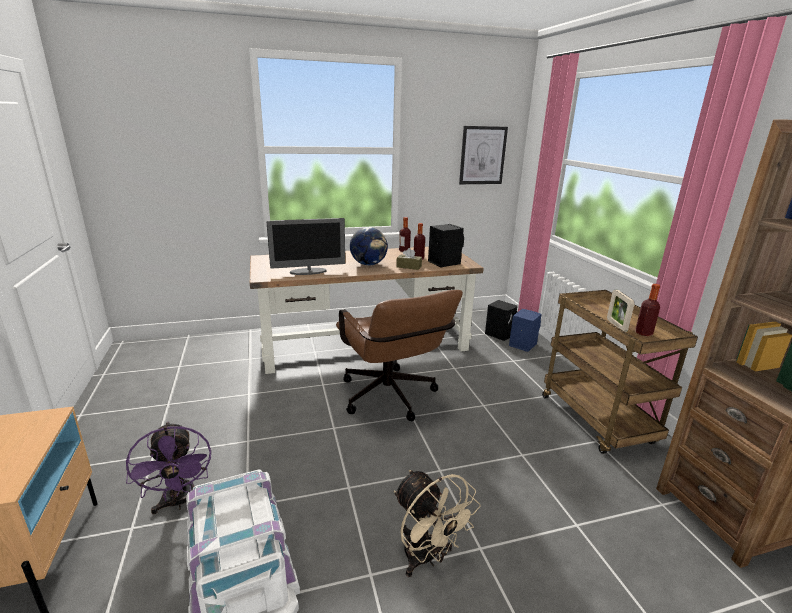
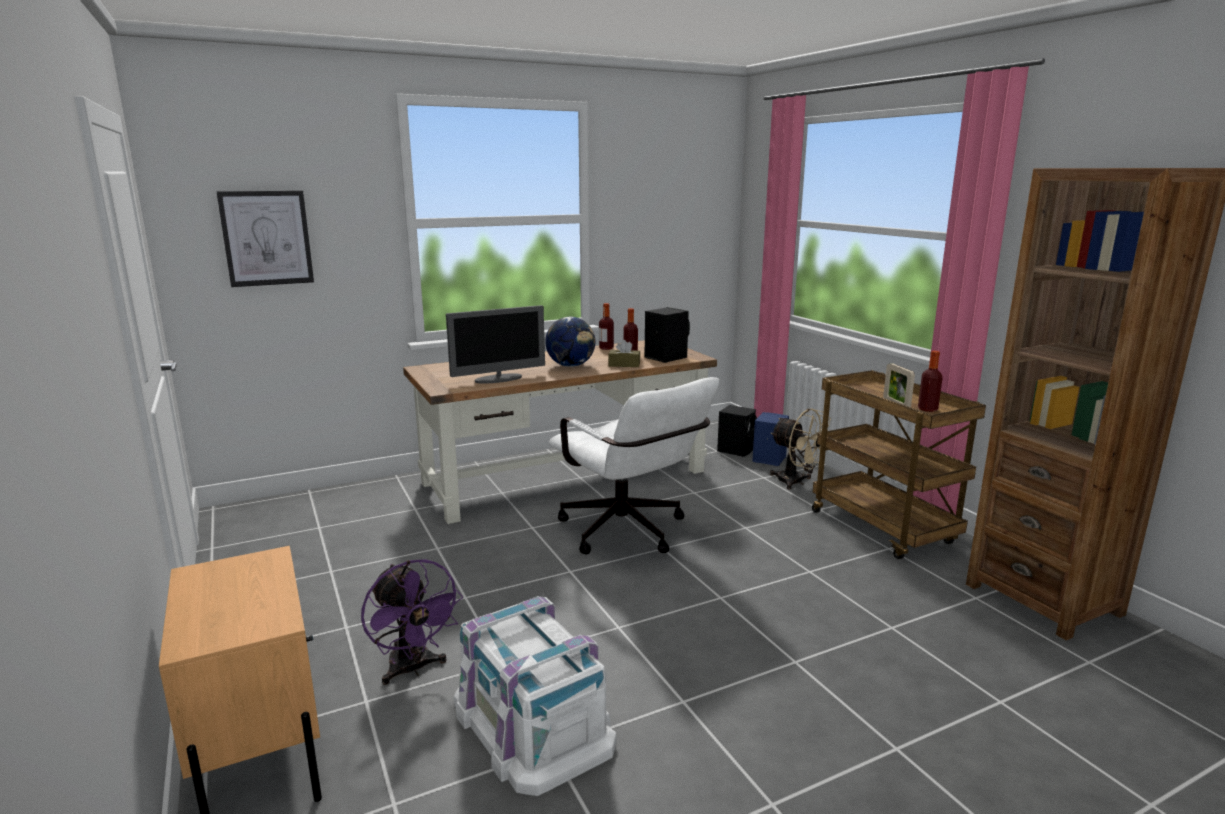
camera: 10 degrees left, 5 degrees down
brown office chair [336,290,463,421] -> white office chair [549,377,719,554]
beige fan [394,470,481,577] -> beige fan moved to [770,408,831,490]
picture [459,126,508,184] -> picture moved to [217,190,314,287]

